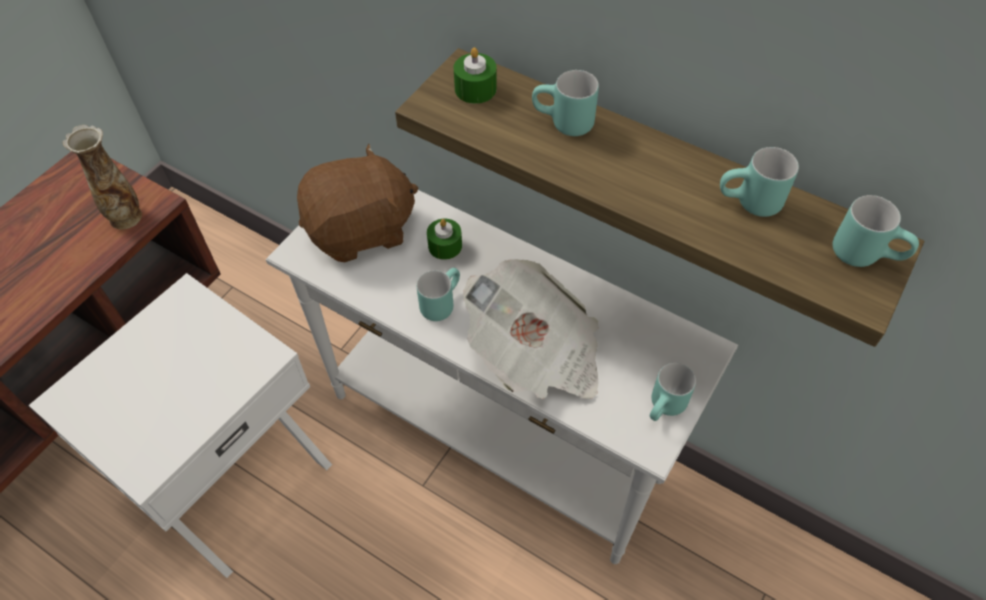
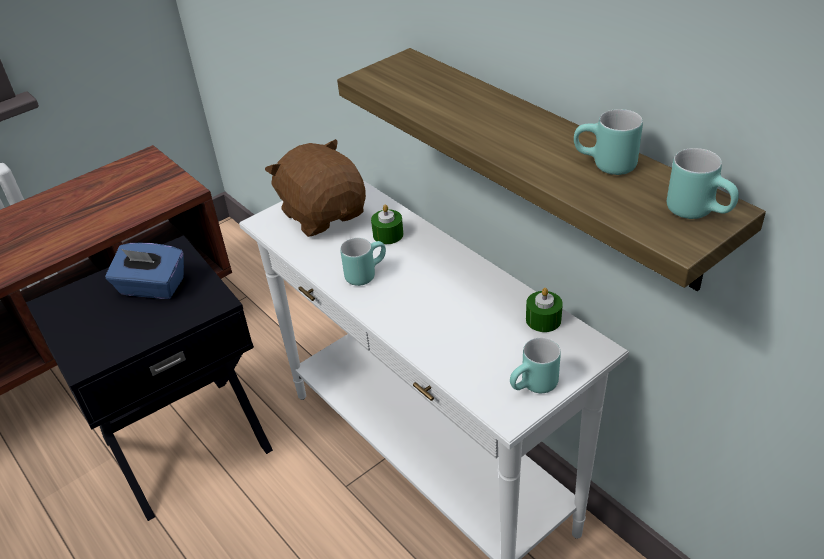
camera: 20 degrees right, 15 degrees down
white side table [29,273,332,578] -> black side table [26,235,273,521]
vase [63,125,142,230] -> none
brown plush toy [297,143,418,262] -> brown plush toy turned 120 degrees counterclockwise [265,139,366,237]
green candle [454,47,497,104] -> green candle moved to [526,288,563,332]
newspaper [463,259,599,399] -> none
turquoise mug [532,70,599,136] -> none
none -> blue tissue box [105,243,184,299]

